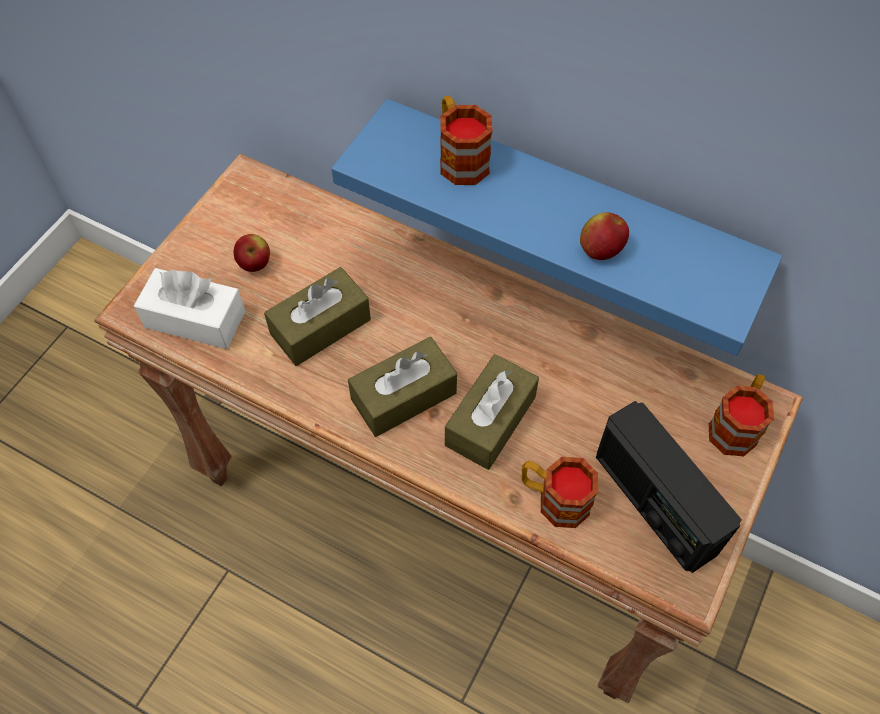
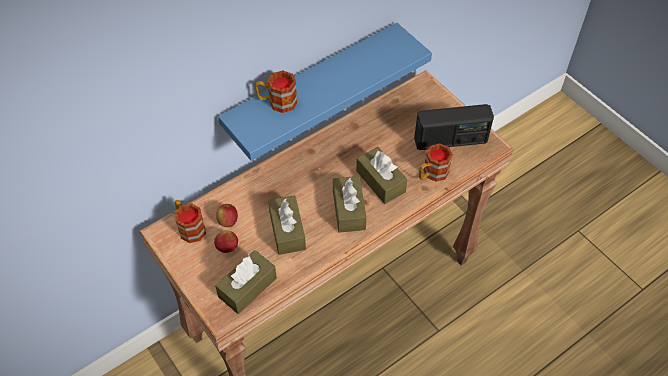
camera: 65 degrees left, 5 degrees down
white tissue box [134,268,245,349] -> brown tissue box [215,250,277,314]
apple [580,212,629,260] -> apple moved to [216,204,238,227]
mug [708,374,774,456] -> mug moved to [175,200,206,243]

